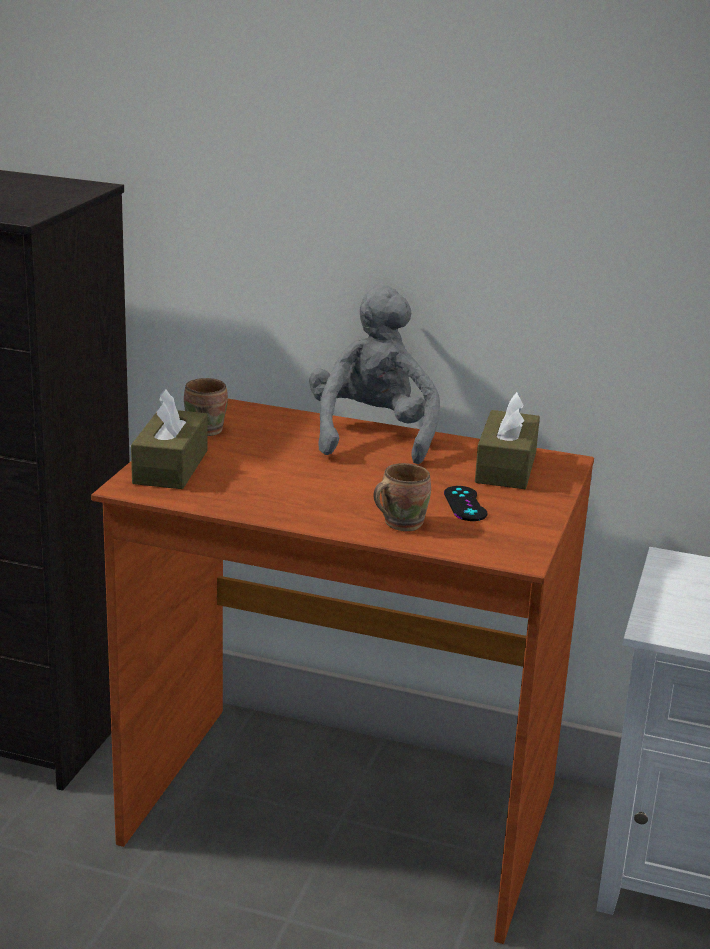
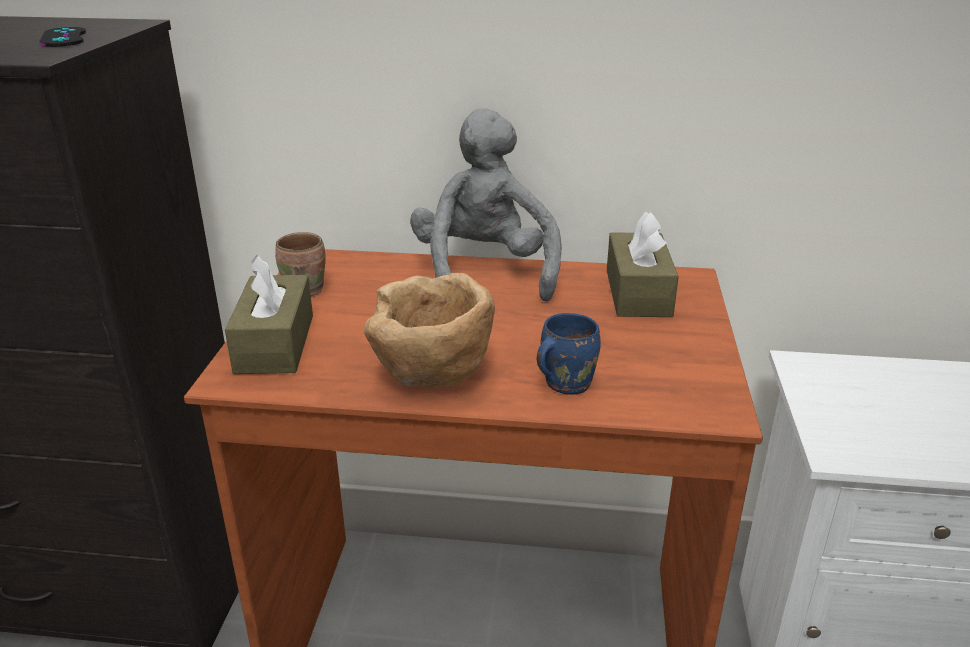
camera: 10 degrees left, 5 degrees up
brown mug [374,463,431,531] -> blue mug [536,313,601,395]
black game controller [444,486,488,521] -> black game controller moved to [39,27,86,47]
none -> brown bowl [364,273,495,388]

